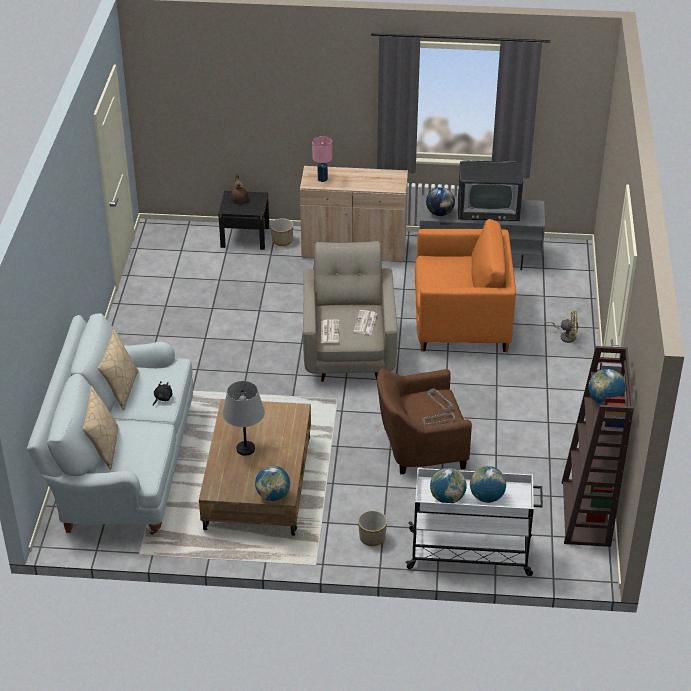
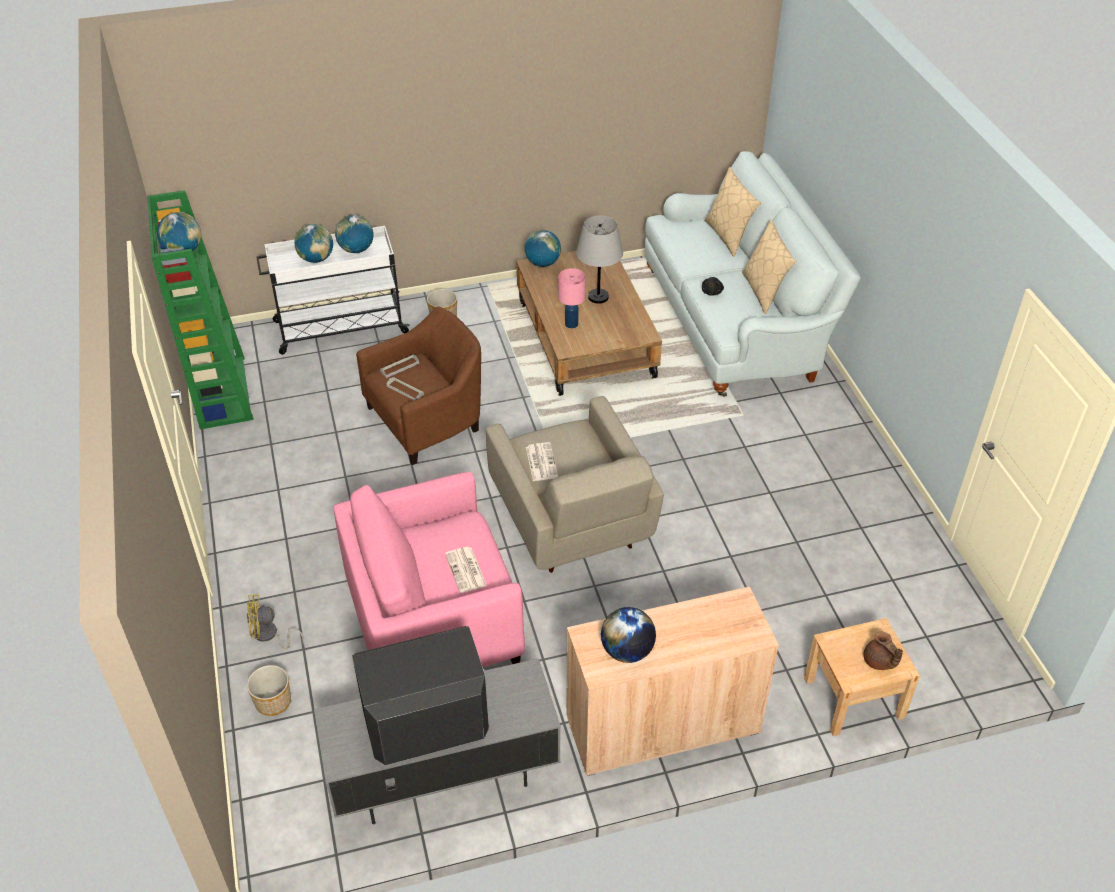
camera: 160 degrees right, 5 degrees up
black nightstand [218,191,269,250] -> beige nightstand [804,618,920,736]
planter [270,218,293,246] -> planter moved to [247,665,291,716]
pink table lamp [312,136,332,182] -> pink table lamp moved to [558,268,586,328]
newspaper [321,319,339,343] -> newspaper moved to [445,547,487,593]
orange armchair [415,219,516,352] -> pink armchair [334,472,525,667]
globe [426,187,455,216] -> globe moved to [601,607,656,663]
brown bookcase [561,346,634,547] -> green bookcase [147,190,254,429]

